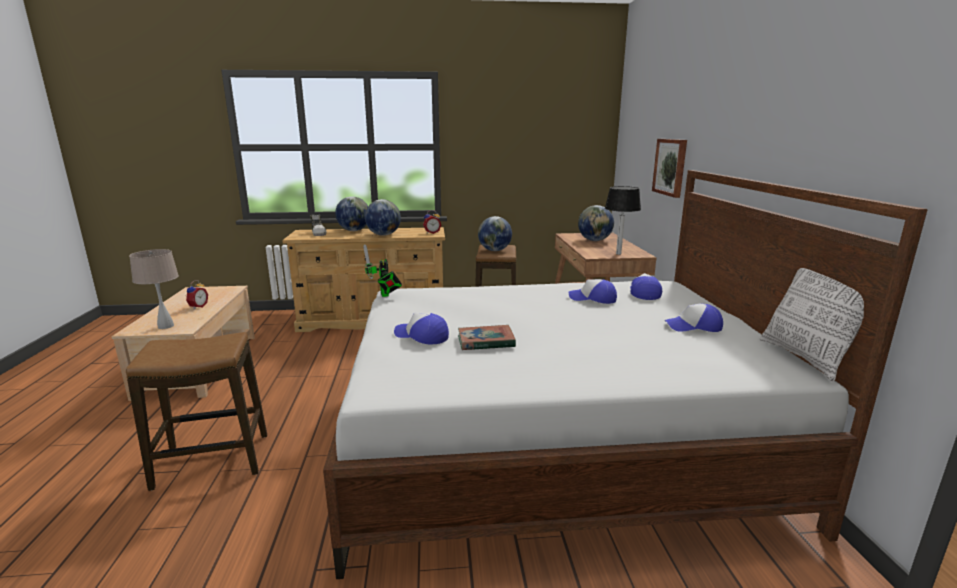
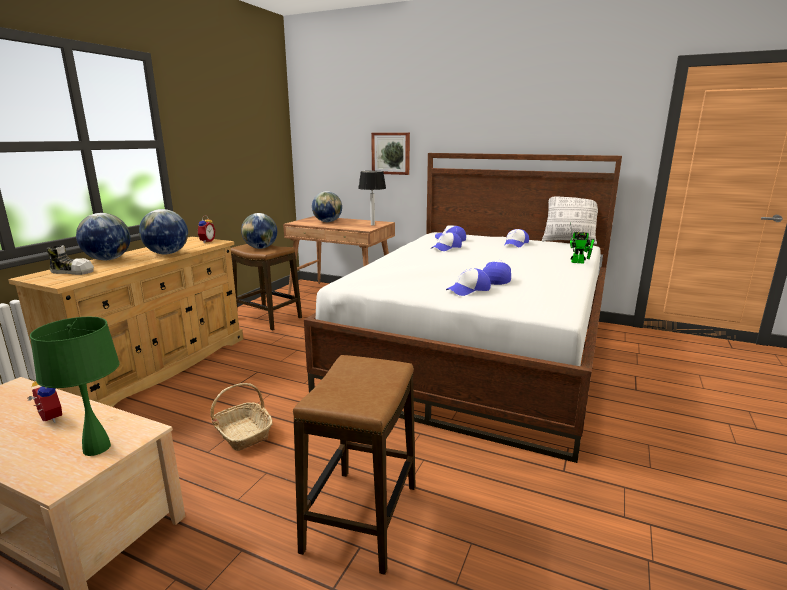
camera: 60 degrees left, 0 degrees up
beige table lamp [129,249,179,329] -> green table lamp [30,317,120,456]
toy robot [363,244,402,297] -> toy robot moved to [570,222,595,264]
book [458,325,516,350] -> cap [483,260,511,285]
none -> basket [210,383,273,451]

